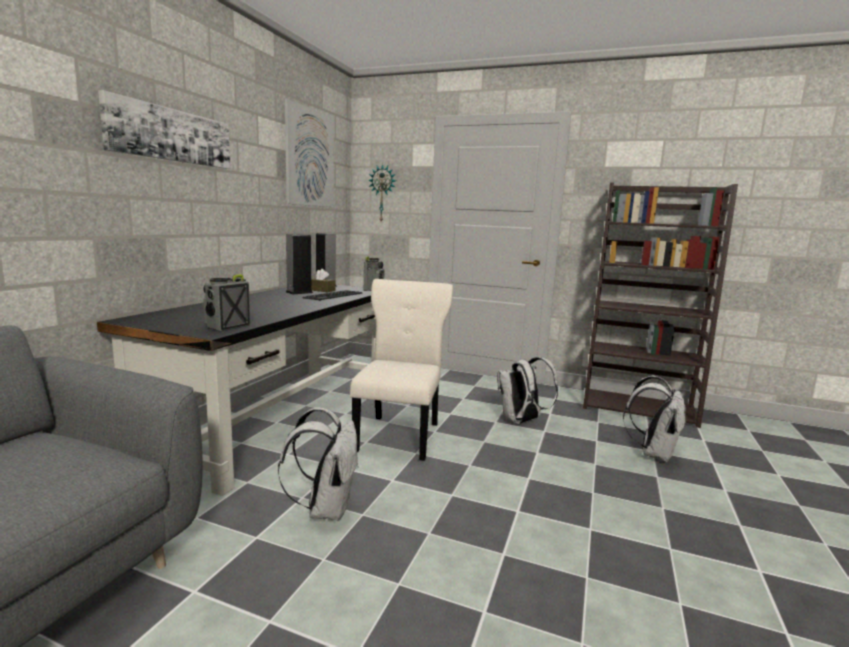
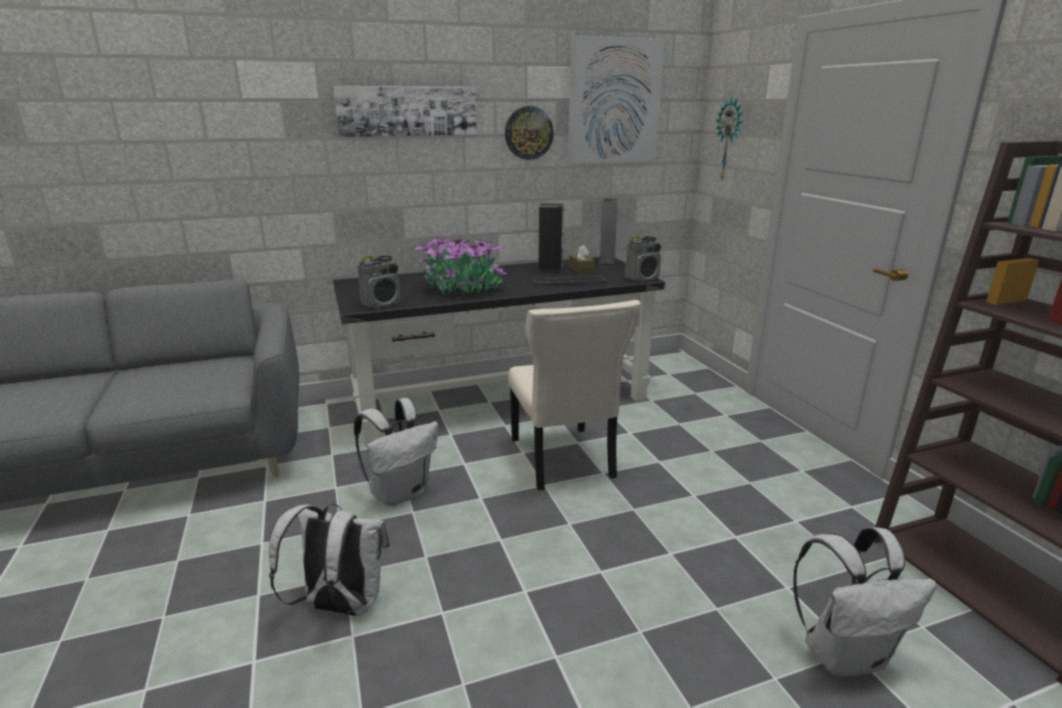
camera: 50 degrees right, 10 degrees up
radio [203,274,250,332] -> radio turned 150 degrees clockwise [357,255,401,308]
beige chair [350,279,453,461] -> beige chair turned 105 degrees clockwise [508,300,641,490]
white backpack [497,357,558,424] -> white backpack moved to [269,504,389,616]
none -> potted plant [415,234,506,295]
none -> wall clock [505,106,554,160]

